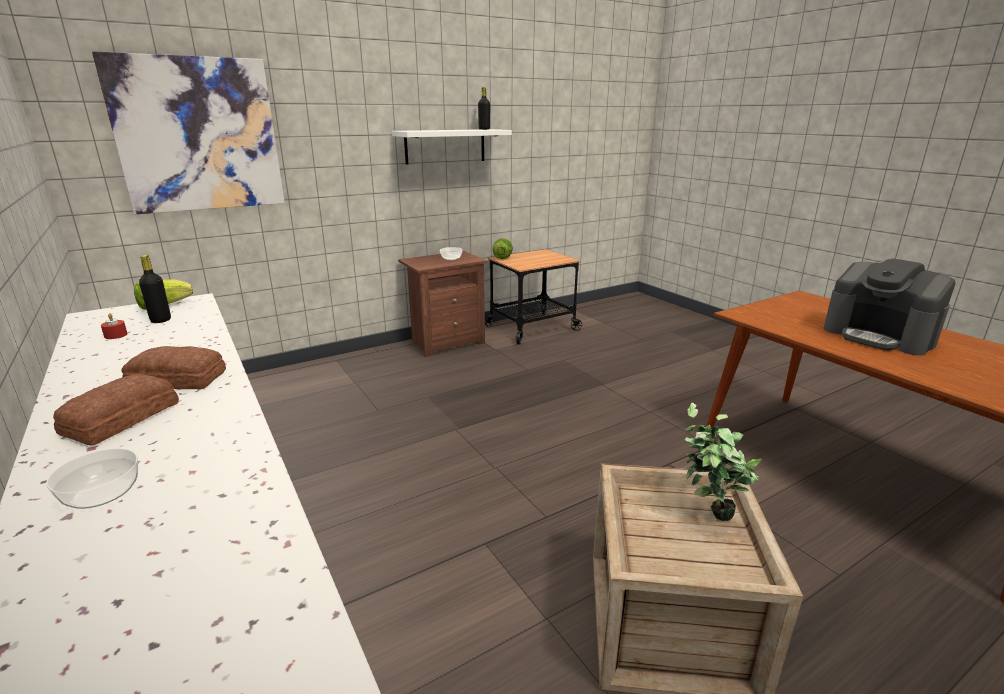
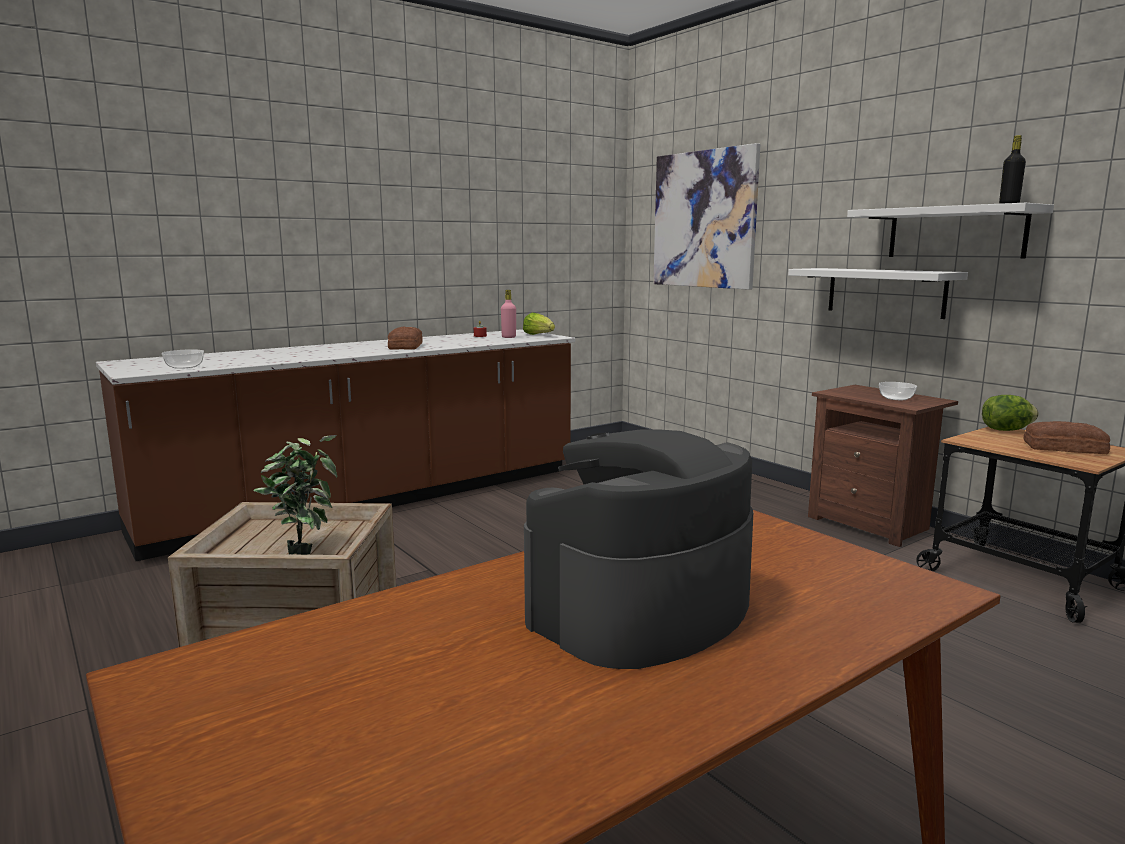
camera: 85 degrees right, 10 degrees down
bowl [46,448,138,509] -> bowl moved to [162,349,204,369]
bread [53,374,179,446] -> bread moved to [1024,421,1110,454]
black bottle [139,255,171,323] -> pink bottle [501,290,516,338]
none -> white shelf [788,268,968,319]

